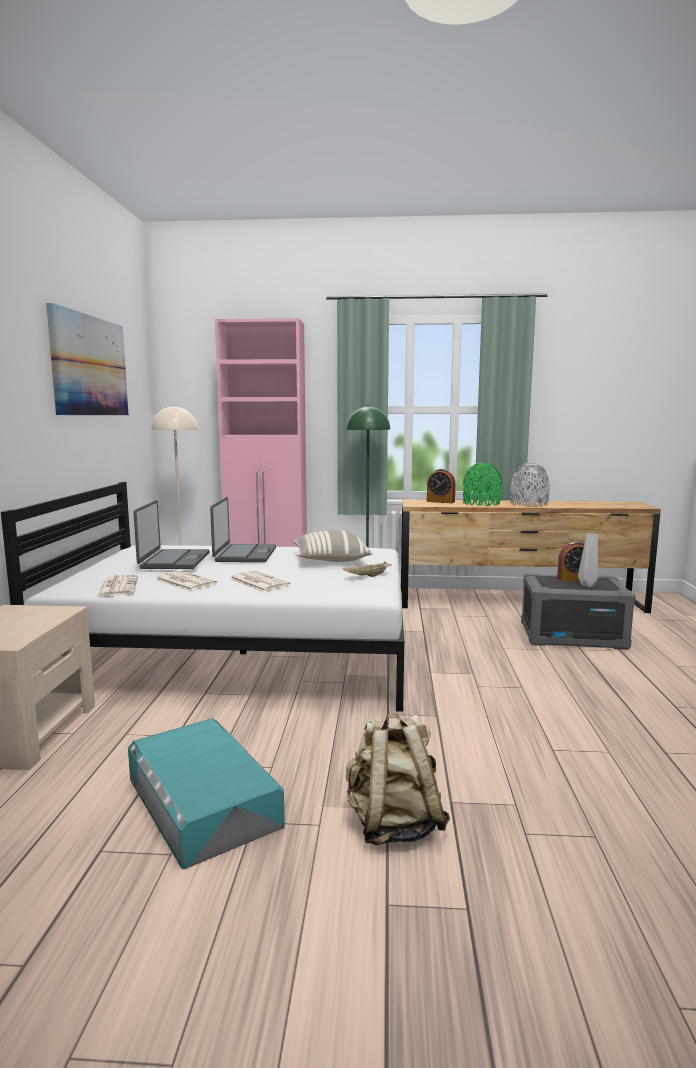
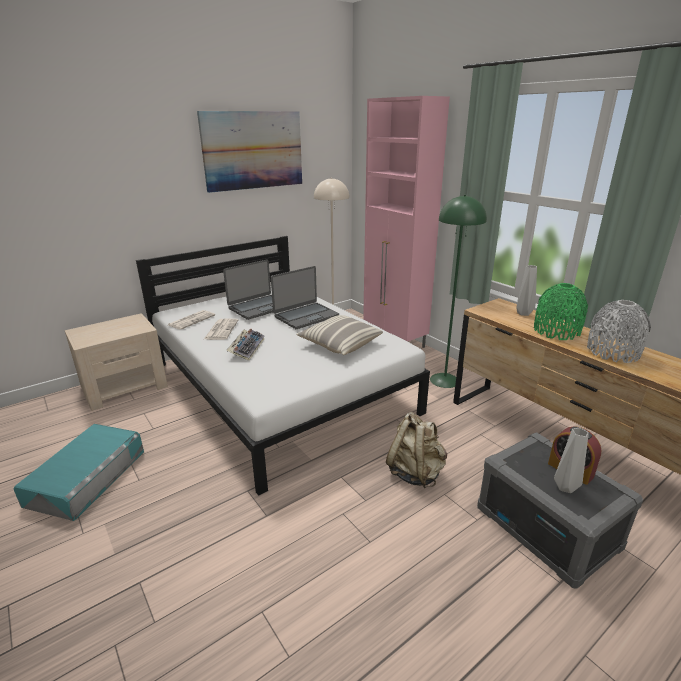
camera: 50 degrees right, 15 degrees up
newspaper [230,571,290,592] -> keyboard [226,329,265,361]
beige tray [343,561,392,577] -> none
beige backpack [346,714,450,845] -> beige backpack moved to [386,412,447,488]
alarm clock [427,469,456,503] -> grey vase [516,265,537,316]

